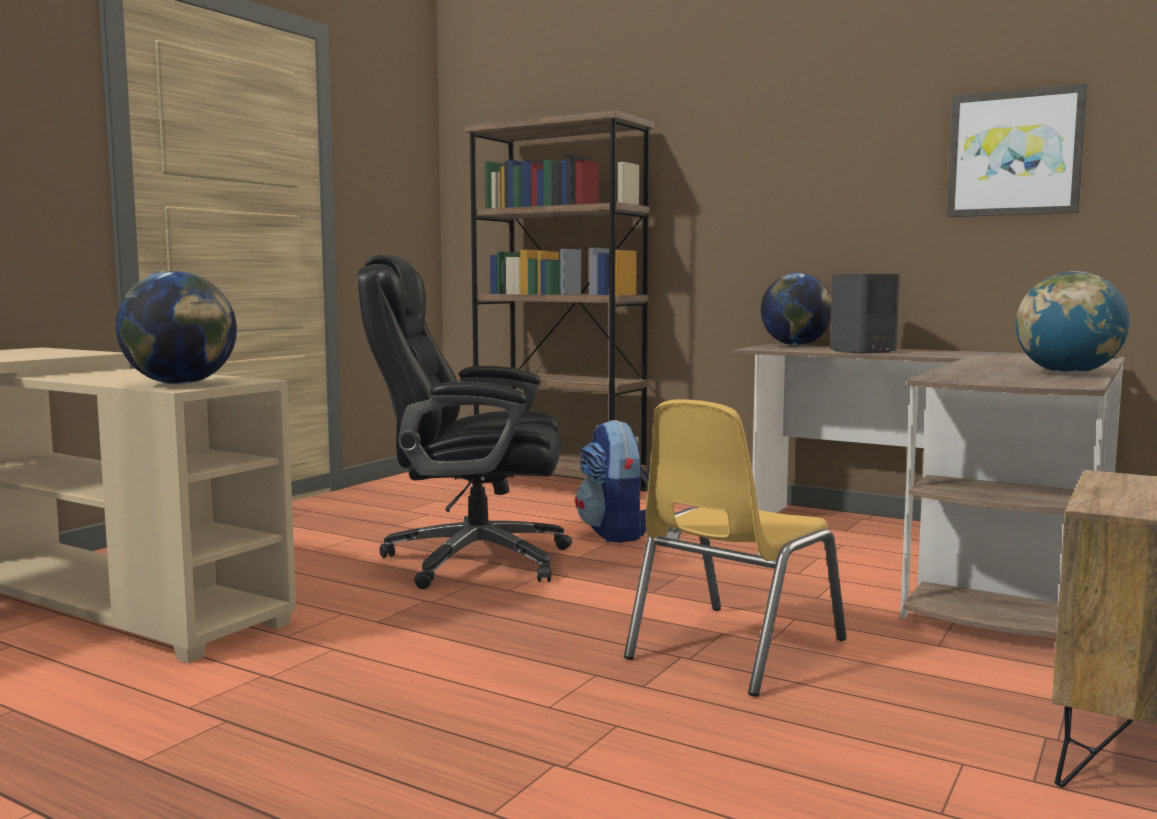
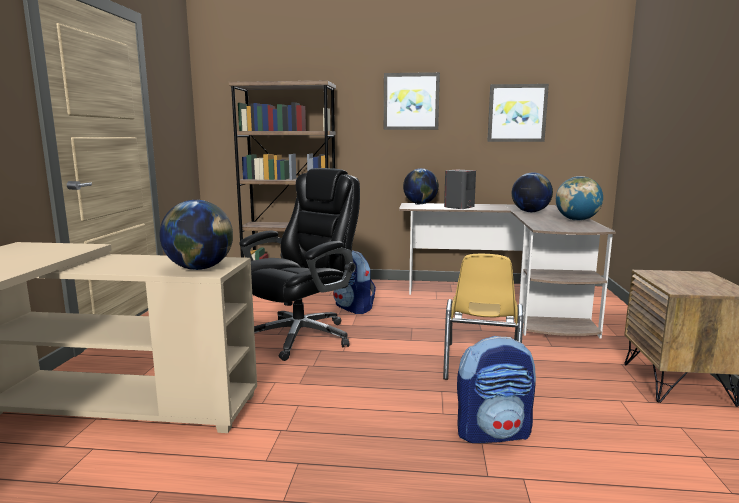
camera: 25 degrees left, 5 degrees up
black office chair [358,254,572,589] -> black office chair turned 150 degrees clockwise [239,168,360,361]
none -> picture [384,72,440,130]
none -> backpack [457,336,536,443]
none -> globe [512,172,553,212]

